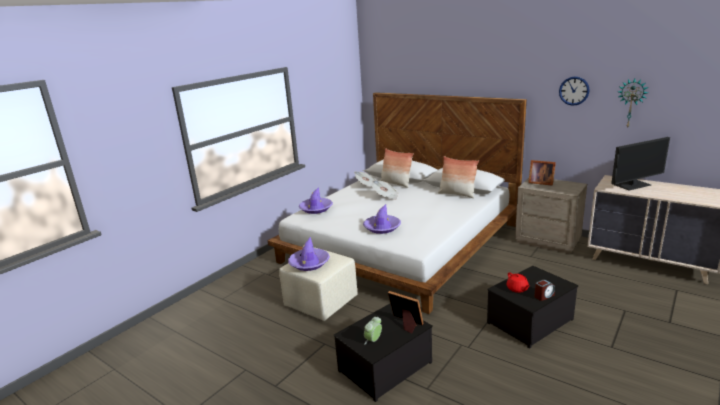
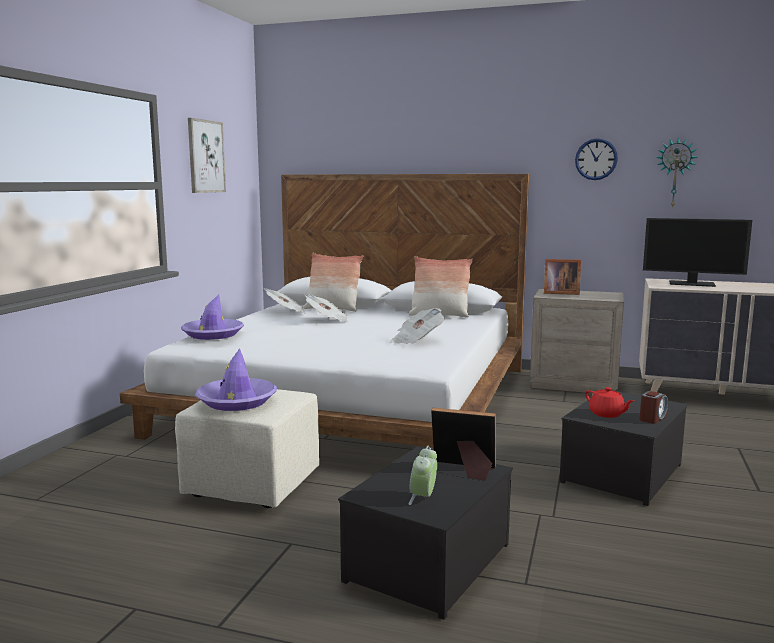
camera: 20 degrees left, 10 degrees down
purple hat [363,204,401,234] -> none
monitor [611,137,670,191] -> monitor turned 60 degrees clockwise [643,218,752,287]
none -> picture [188,118,226,193]
none -> newspaper [390,308,444,344]

